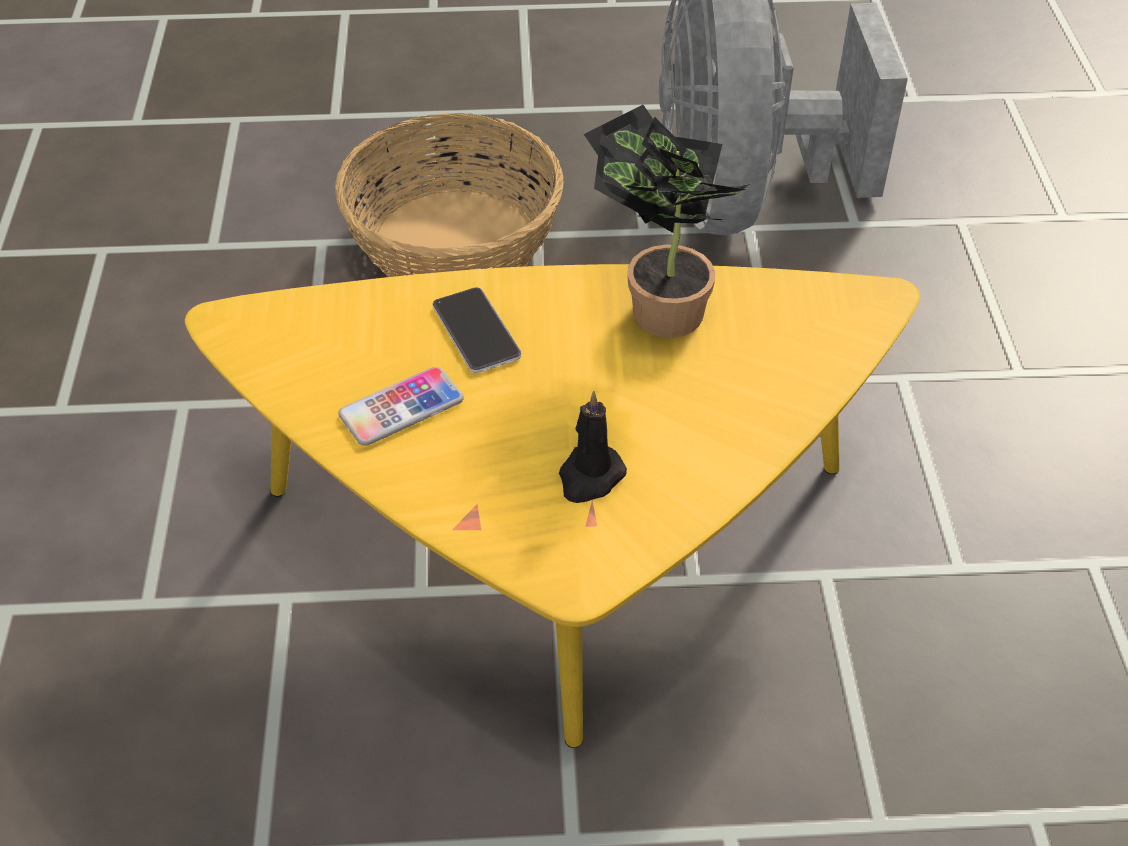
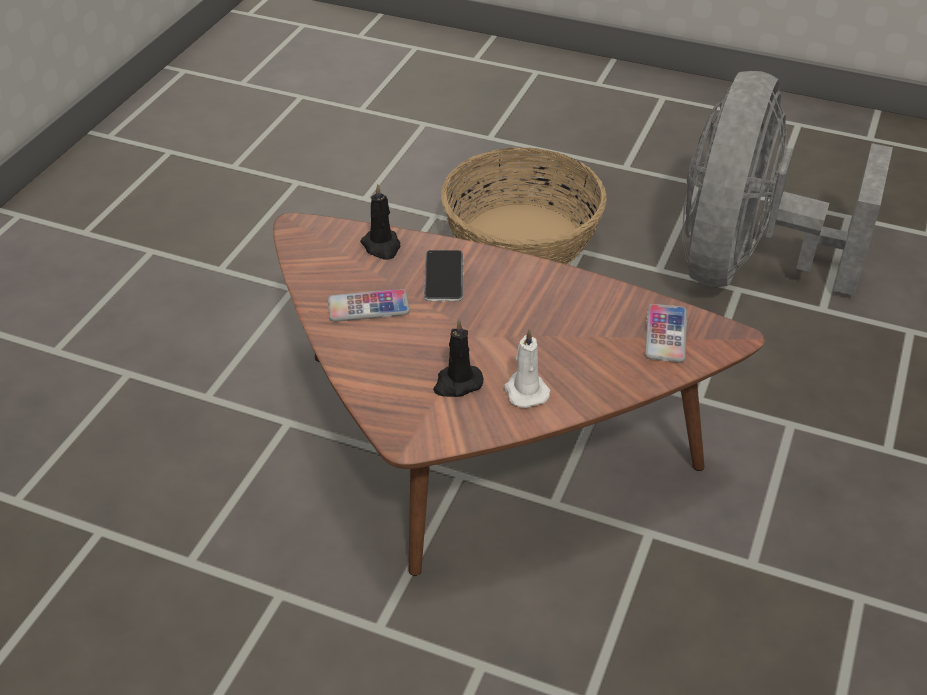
camera: 25 degrees right, 5 degrees down
yellow coffee table [185,264,920,748] -> brown coffee table [273,213,765,576]
potted plant [584,105,750,338] -> none
none -> black candle [360,184,400,260]
none -> white candle [504,328,551,408]
none -> phone [645,304,687,363]

